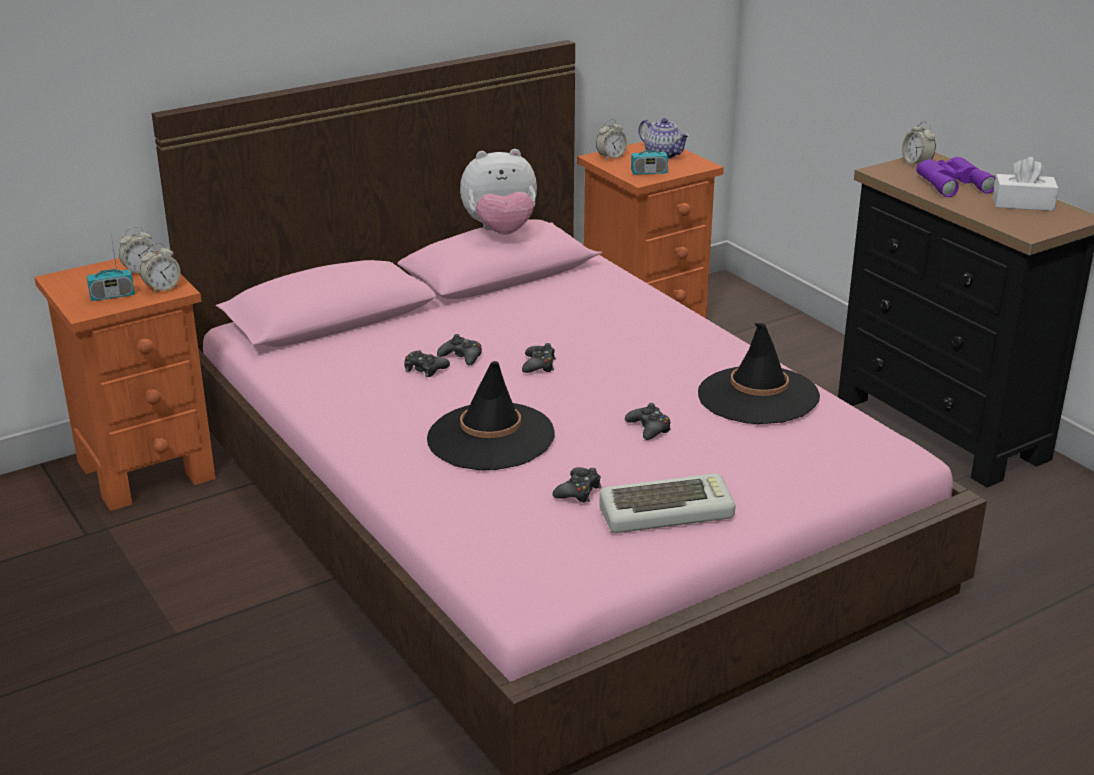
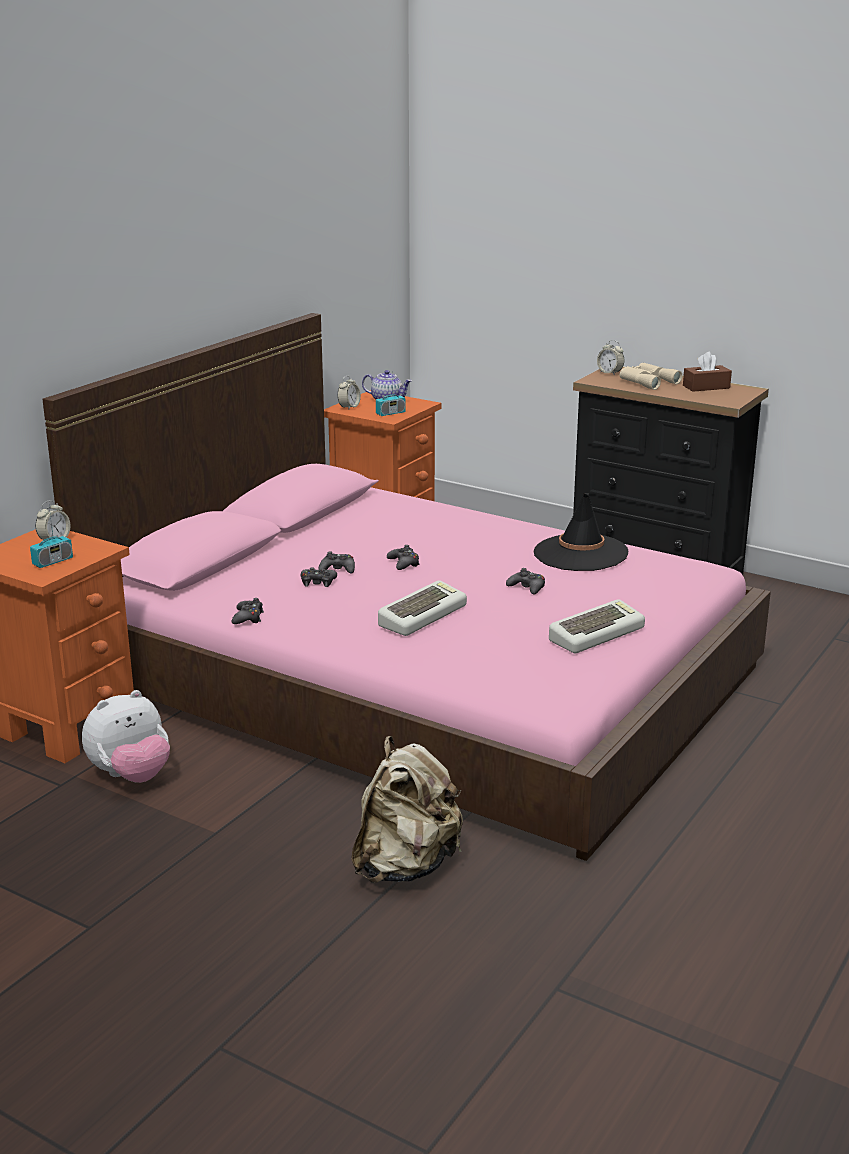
camera: 25 degrees left, 5 degrees down
alarm clock [140,243,181,294] -> none
black hat [427,361,555,470] -> keyboard [378,580,467,636]
plush toy [460,149,537,235] -> plush toy moved to [82,690,170,783]
black game controller [552,467,601,503] -> black game controller moved to [232,598,264,624]
purple binoculars [916,157,996,197] -> beige binoculars [620,363,683,390]
white tissue box [993,157,1058,211] -> brown tissue box [683,352,732,392]
none -> beige backpack [351,736,463,883]

